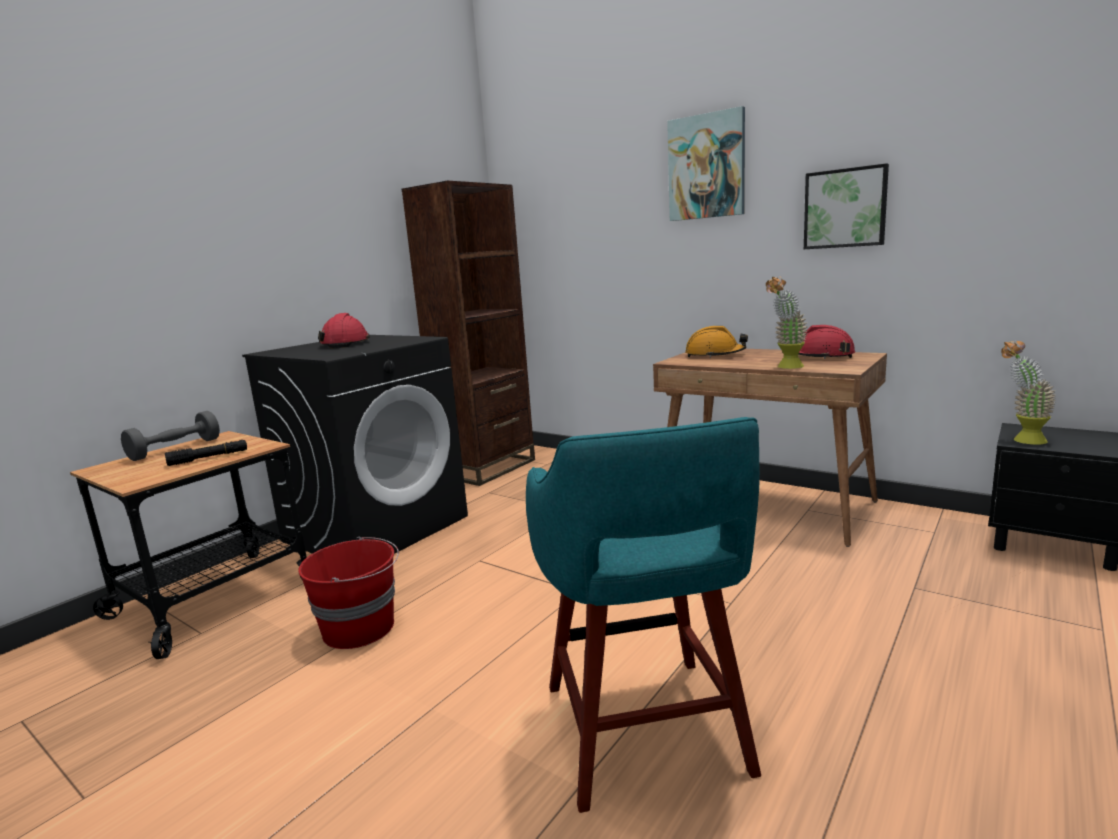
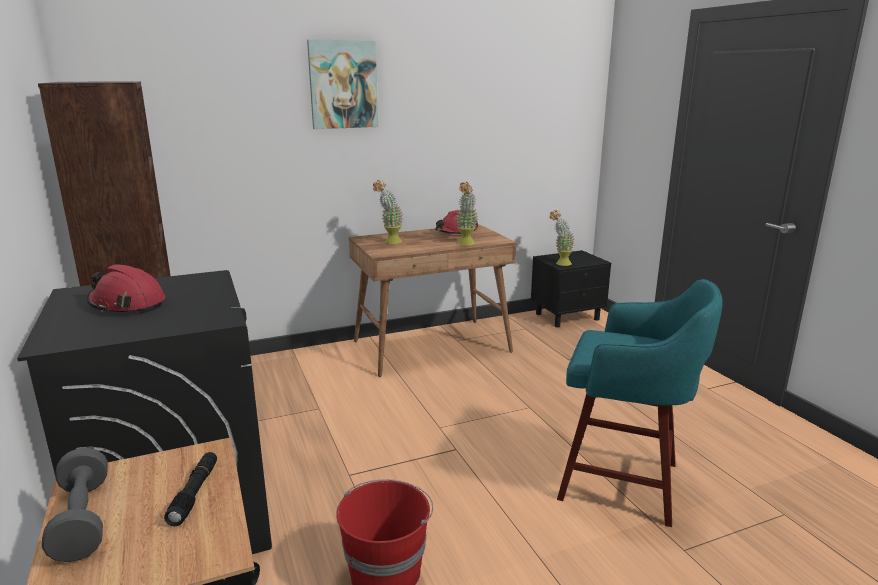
camera: 60 degrees left, 5 degrees up
orange hard hat [685,326,748,357] -> potted plant [373,180,403,244]
picture [804,163,889,249] -> none

